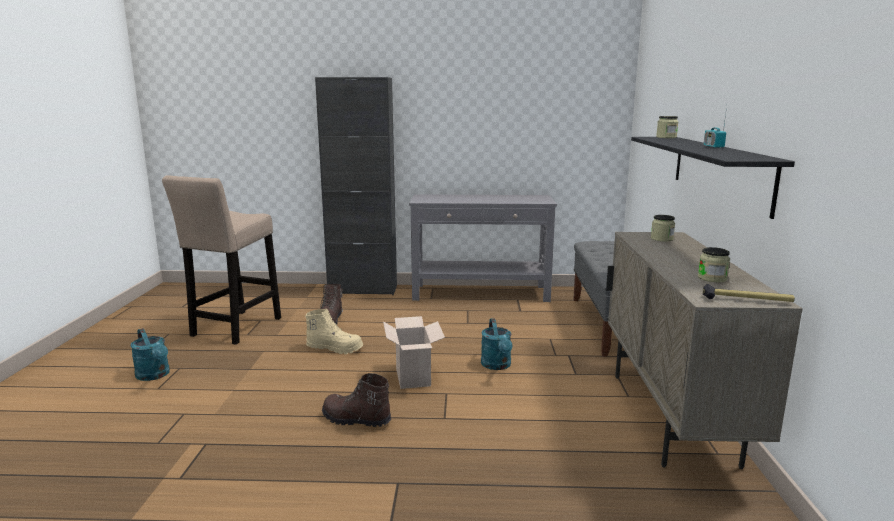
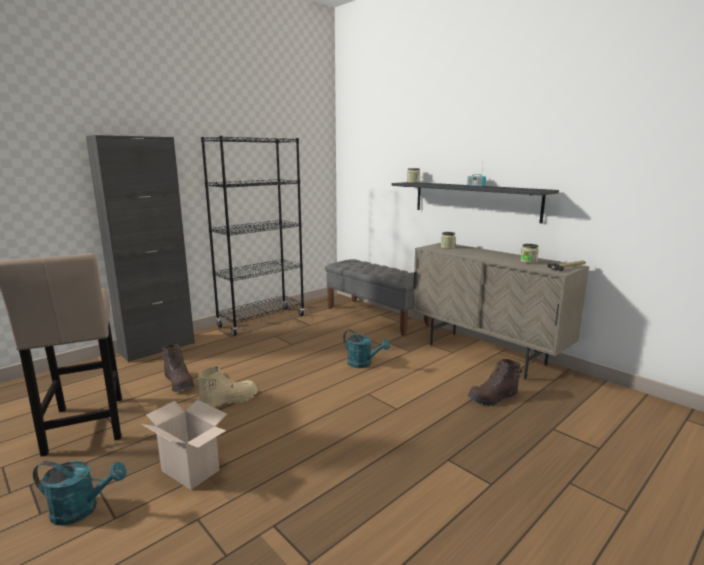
camera: 45 degrees left, 0 degrees up
brown boot [322,373,391,427] -> brown boot moved to [468,359,522,406]
cardboard box [383,316,445,389] -> cardboard box moved to [141,400,227,490]
grey console table [409,194,557,302] -> black bookcase [201,136,305,336]

